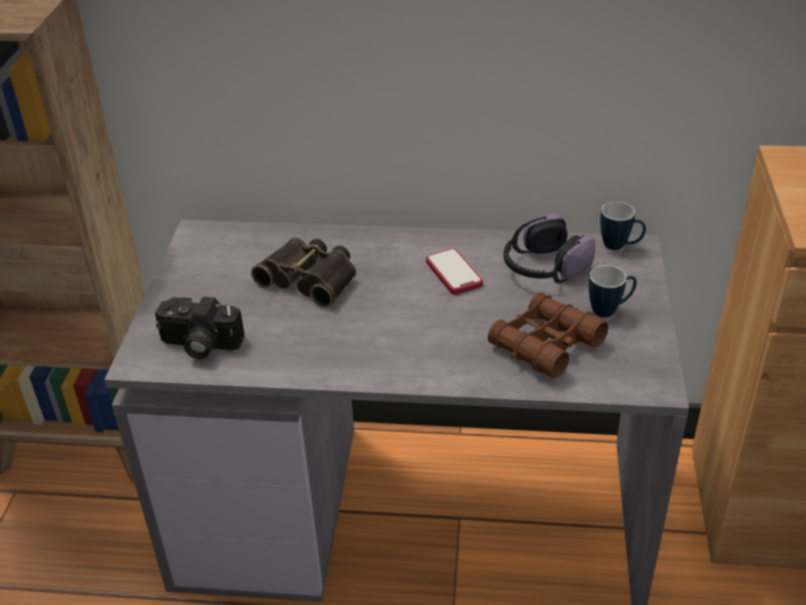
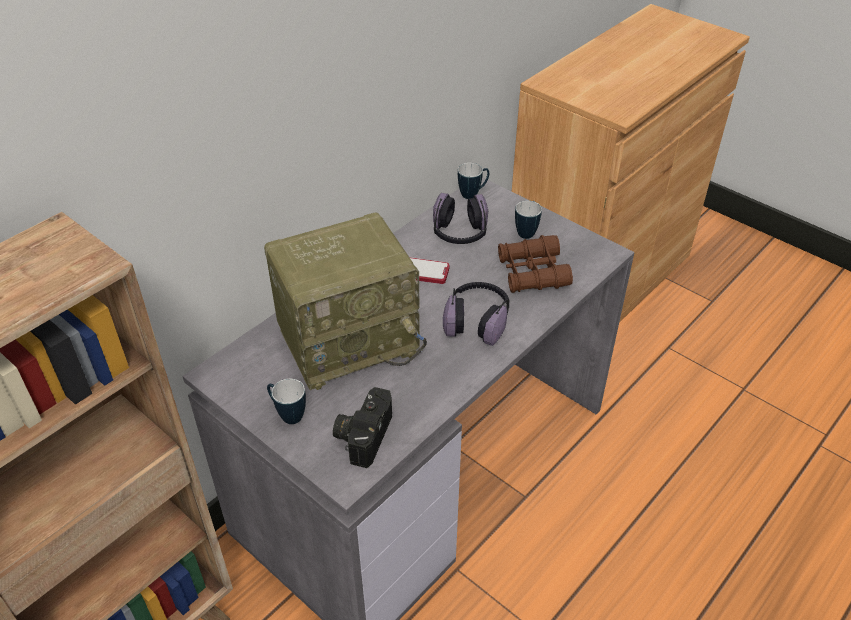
camera: 55 degrees left, 5 degrees up
camera [155,297,245,359] -> camera turned 150 degrees clockwise [333,387,392,468]
binoculars [251,237,356,308] -> radio [264,213,427,390]
none -> mug [267,379,306,424]
none -> headphones [443,282,510,346]

